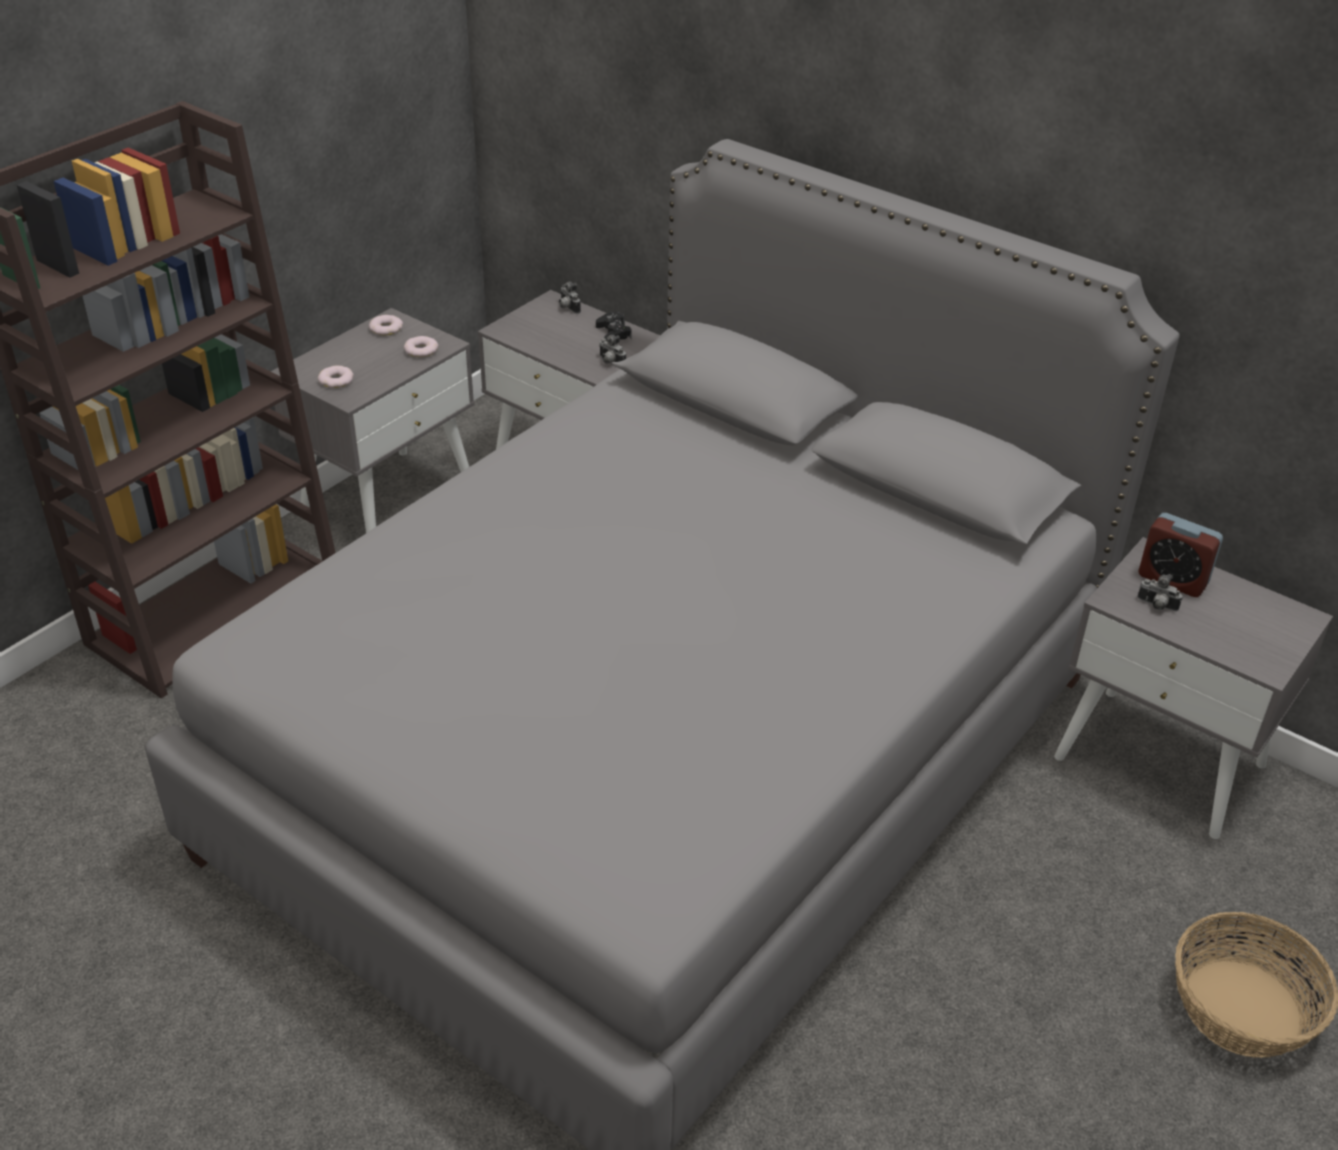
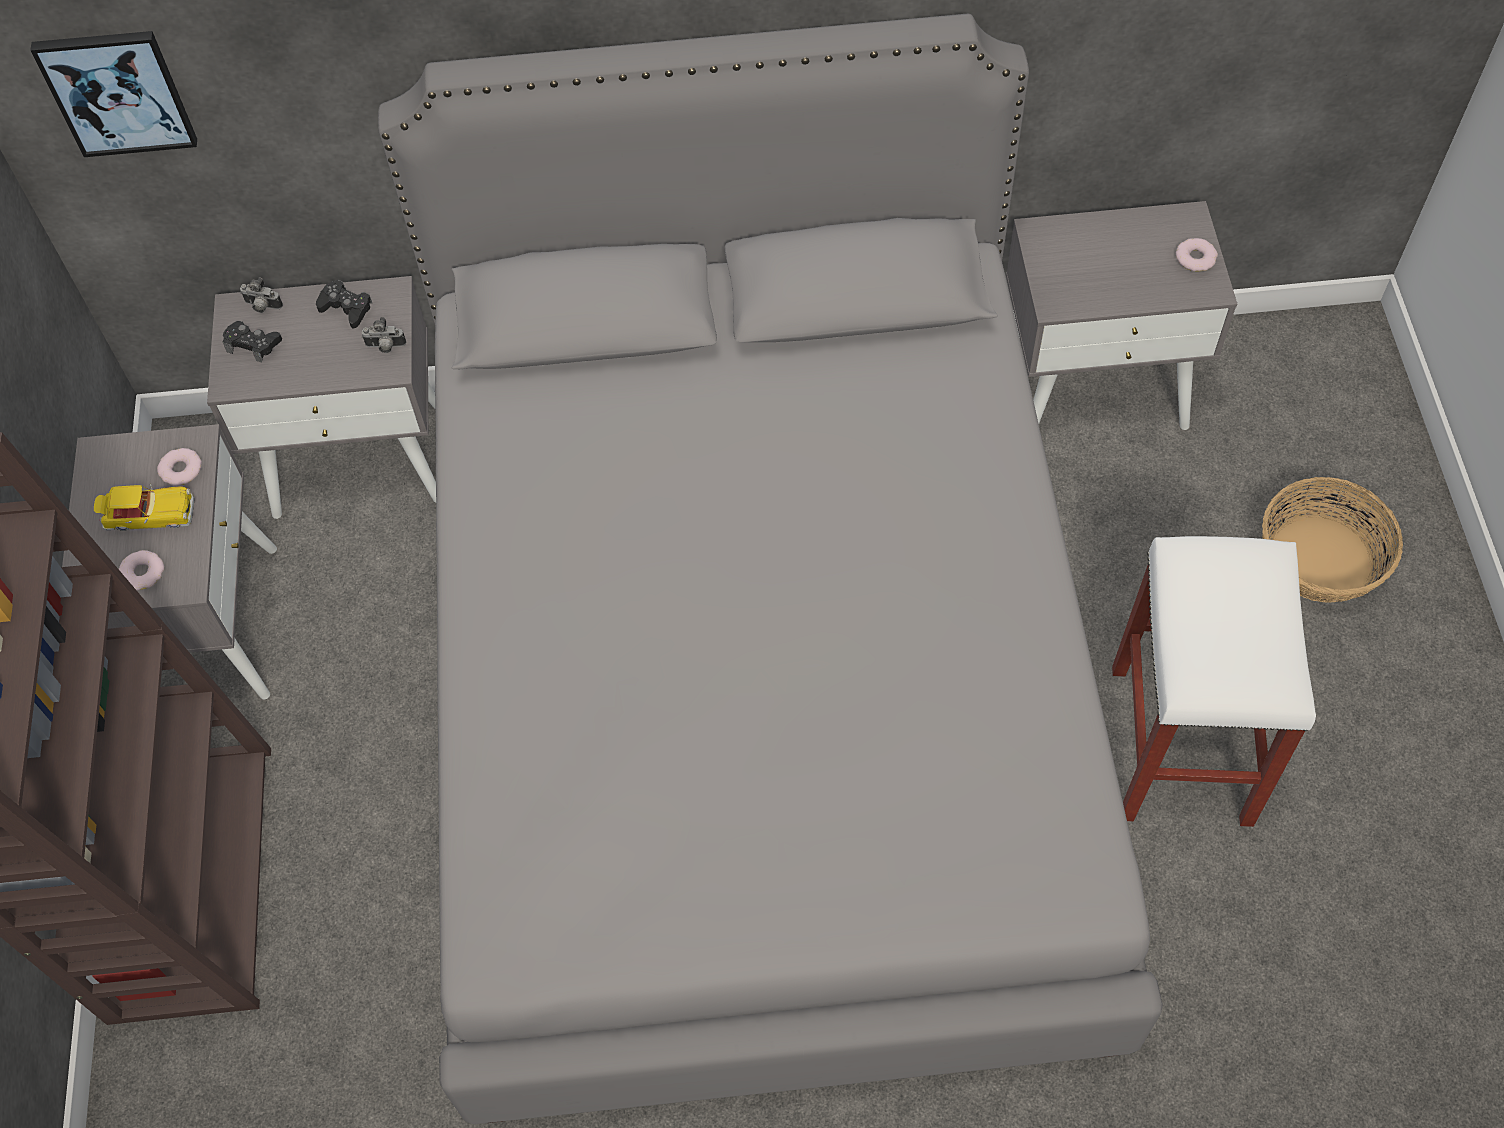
camera: 40 degrees left, 20 degrees up
donut [369,315,403,336] -> donut moved to [1176,238,1218,272]
alarm clock [1138,513,1223,597] -> none
camera [1138,574,1182,611] -> none
none -> picture [30,31,197,157]
none -> toy car [94,484,194,531]
none -> black game controller [222,321,282,363]
none -> white stool [1112,536,1316,827]

